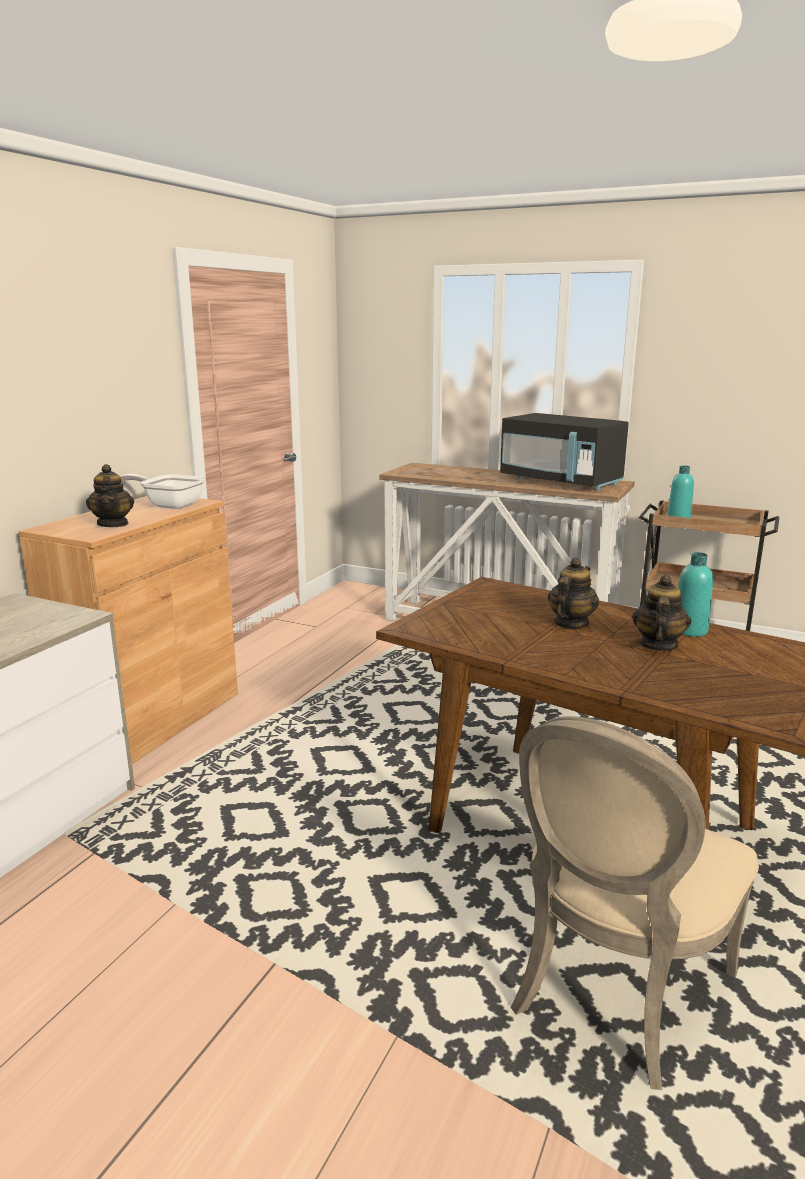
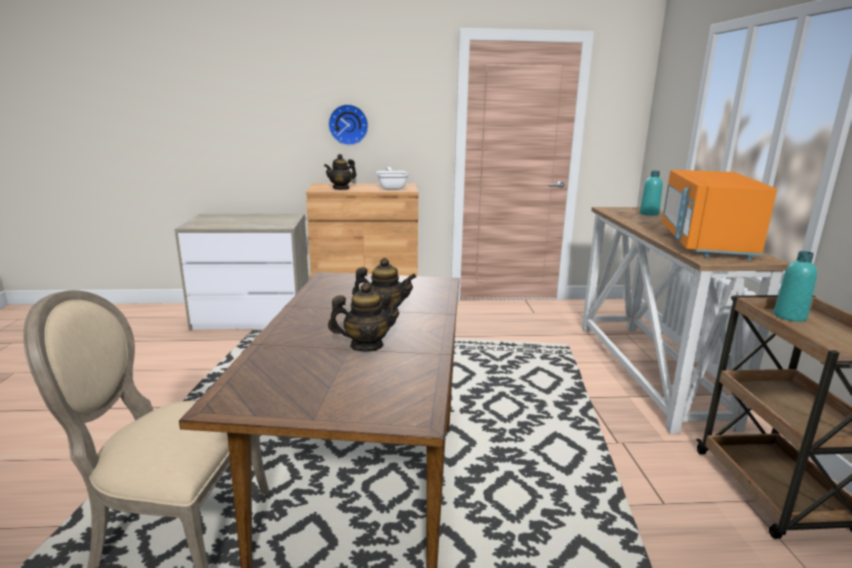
camera: 60 degrees right, 0 degrees up
black microwave [500,413,629,491] -> orange microwave [662,170,777,260]
turquoise bottle [678,552,713,636] -> turquoise bottle moved to [640,171,663,216]
none -> wall clock [328,104,368,145]

